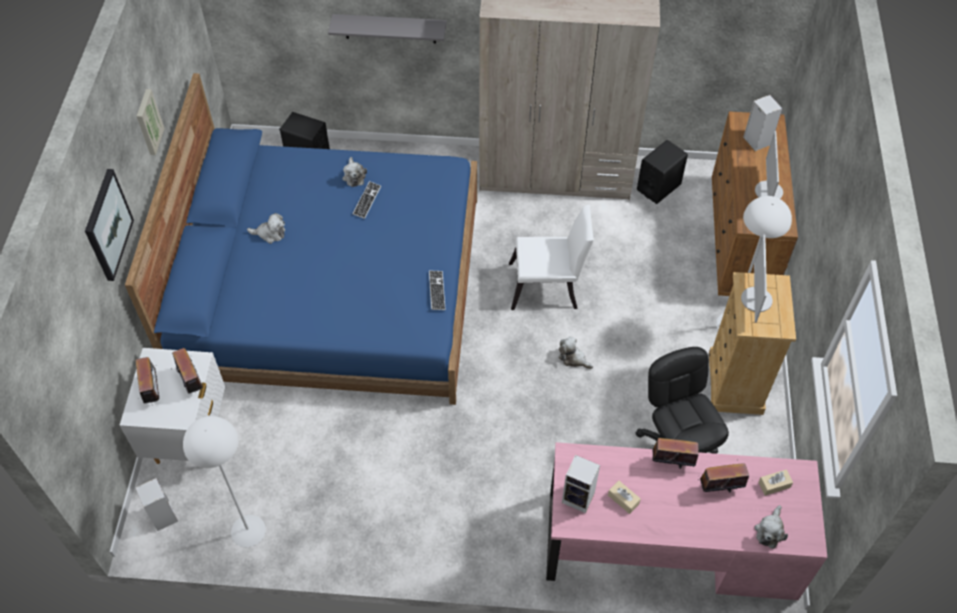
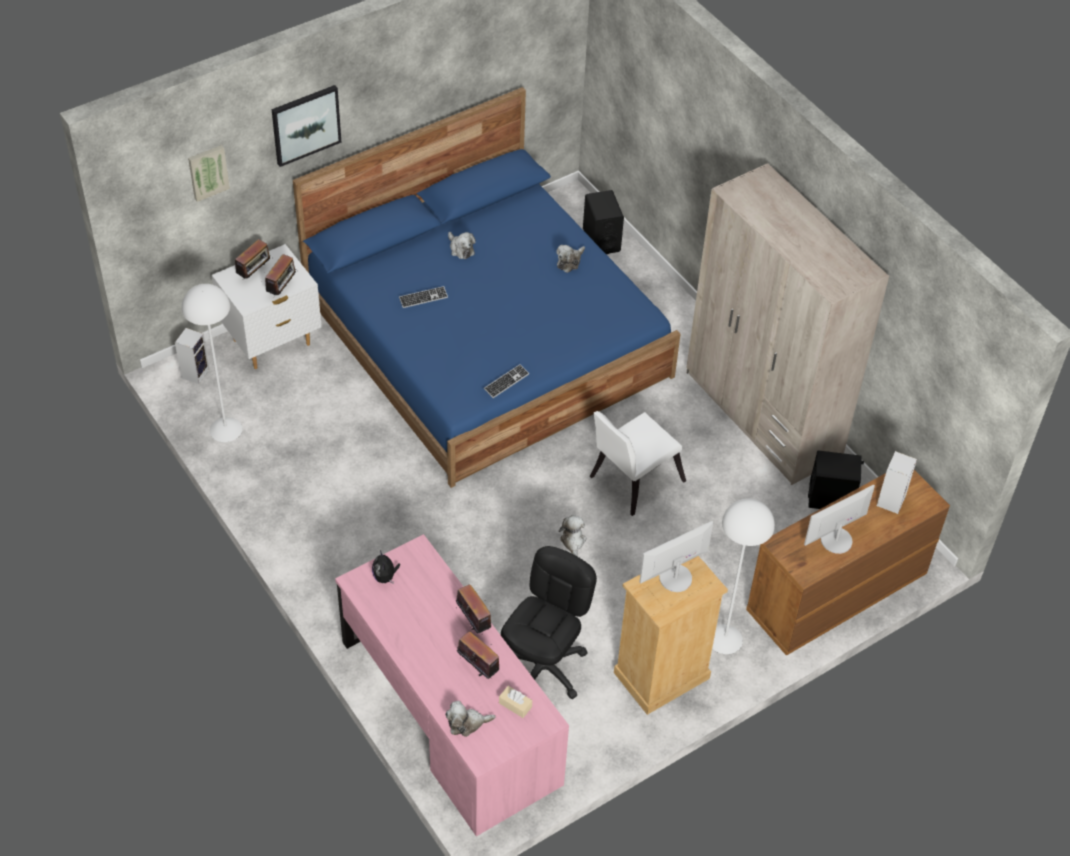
camera: 50 degrees right, 5 degrees down
picture [137,89,165,155] -> picture moved to [188,145,230,202]
grey shelf [328,14,447,43] -> none
keyboard [352,181,381,219] -> keyboard moved to [399,286,448,308]
white chair [509,205,594,310] -> white chair turned 90 degrees clockwise [590,411,686,516]
speaker [562,455,600,513] -> plush toy [372,551,400,584]
beige tissue box [608,481,641,514] -> none

